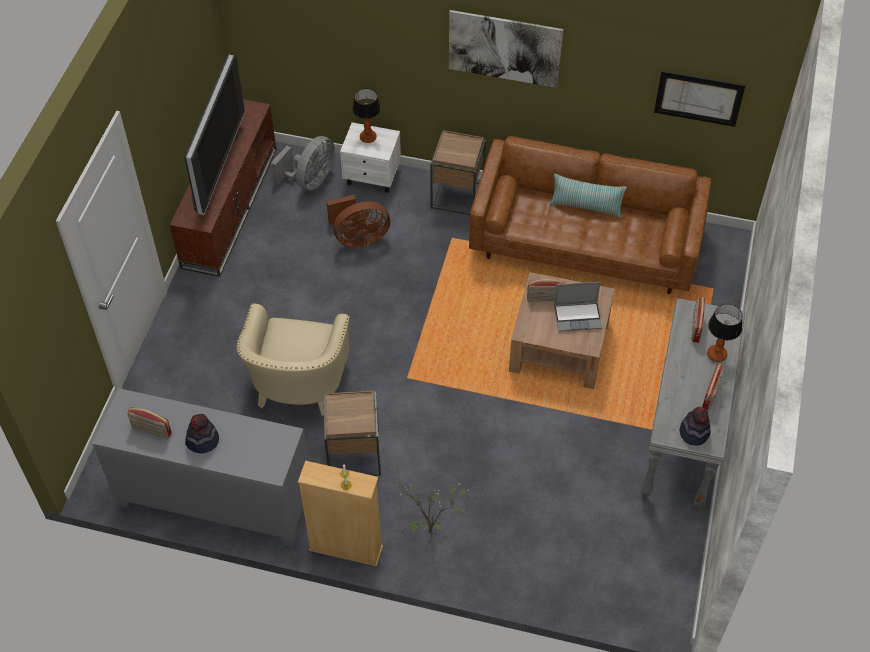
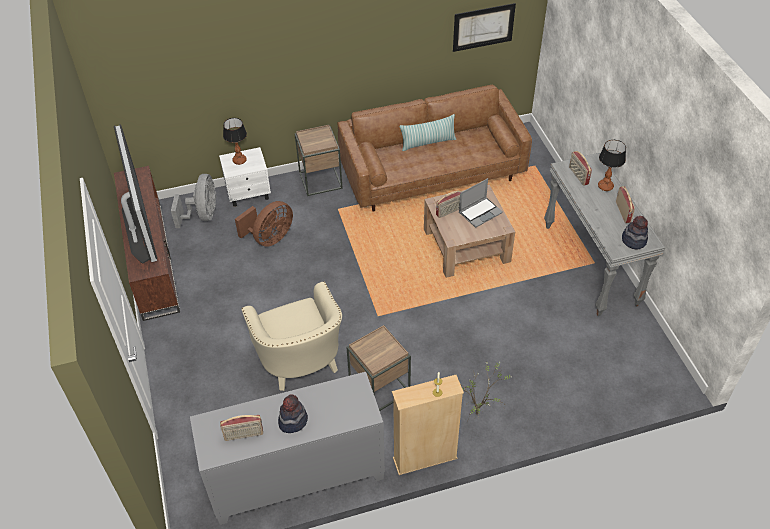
camera: 30 degrees left, 5 degrees down
picture [449,10,563,88] -> none

